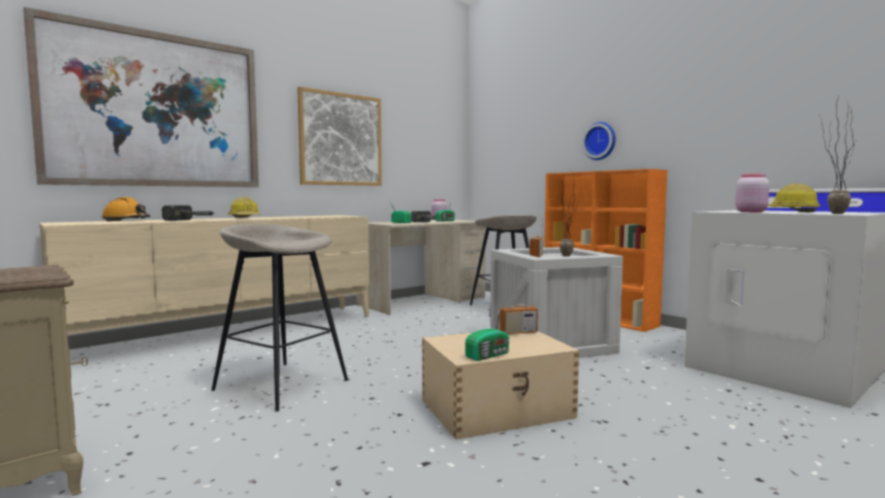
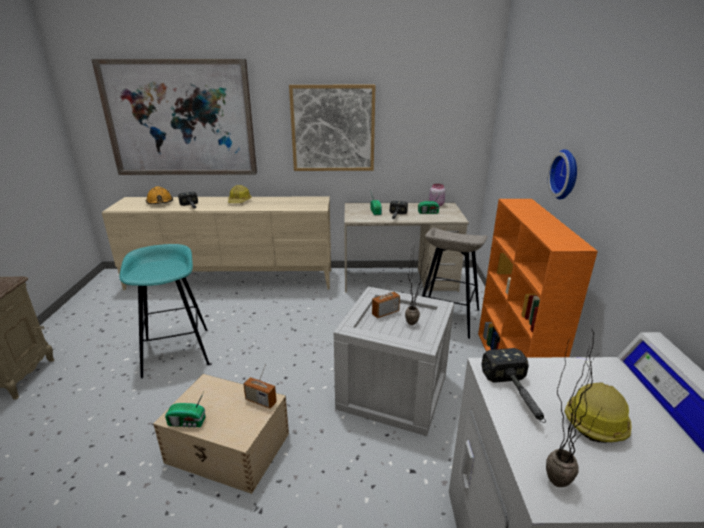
camera: 40 degrees right, 20 degrees up
grey stool [211,224,348,412] -> turquoise stool [119,244,210,378]
pink jar [735,173,770,212] -> hammer [481,348,546,423]

